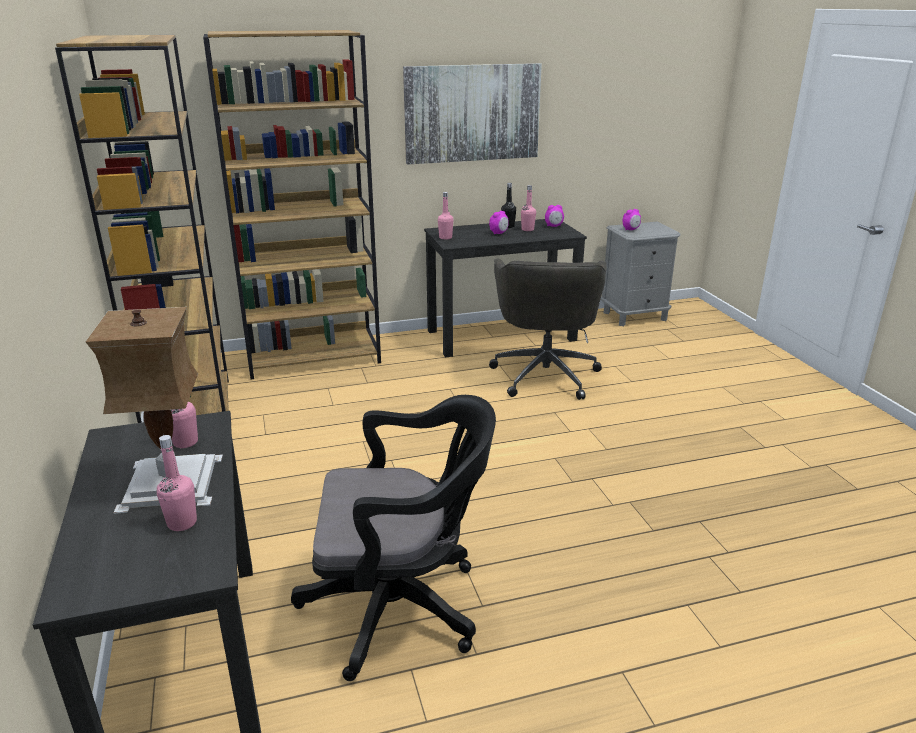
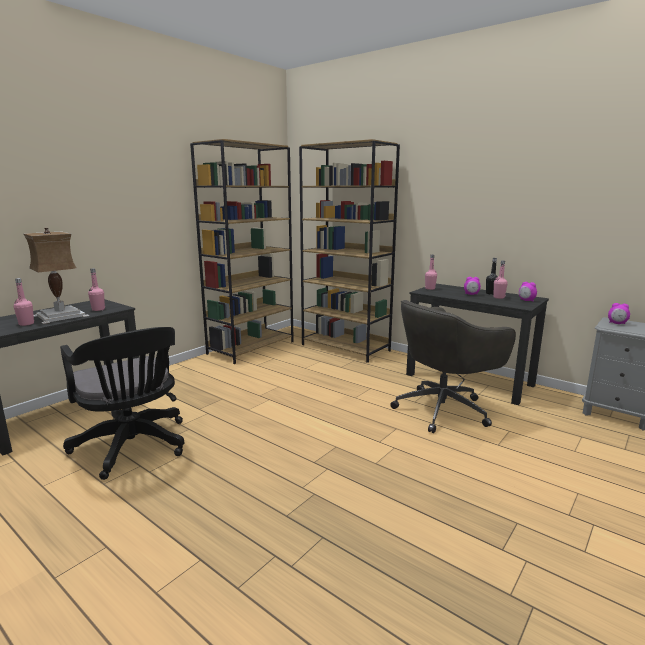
camera: 55 degrees right, 10 degrees down
picture [403,63,542,165] -> none

